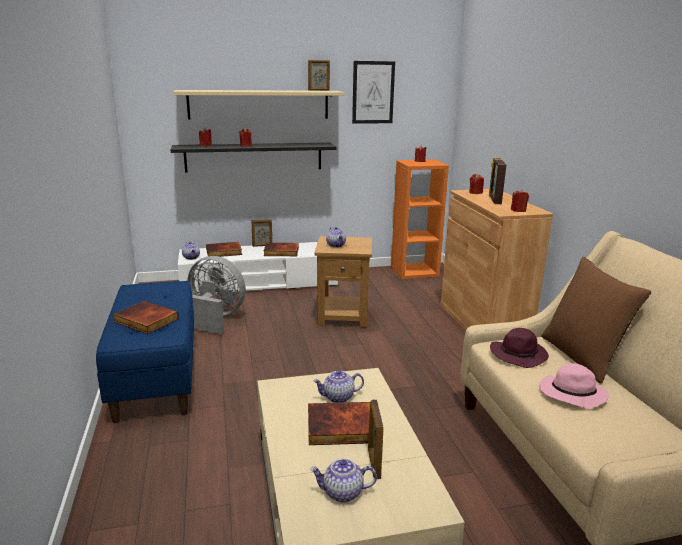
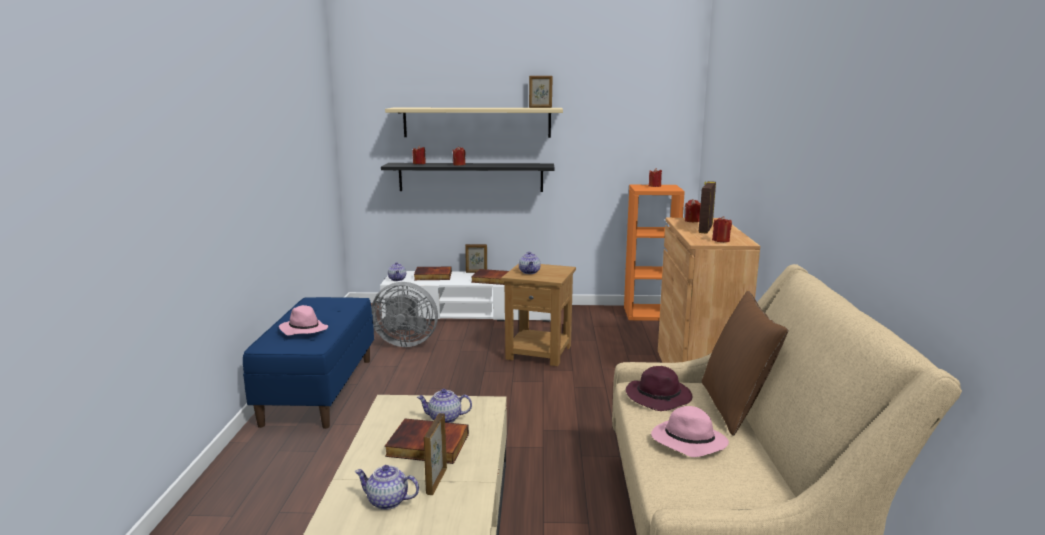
camera: 15 degrees right, 5 degrees down
book [112,301,179,334] -> pink hat [279,305,328,336]
grey fan [188,256,246,334] -> grey fan turned 150 degrees clockwise [371,282,438,347]
picture [352,61,395,124] -> none

